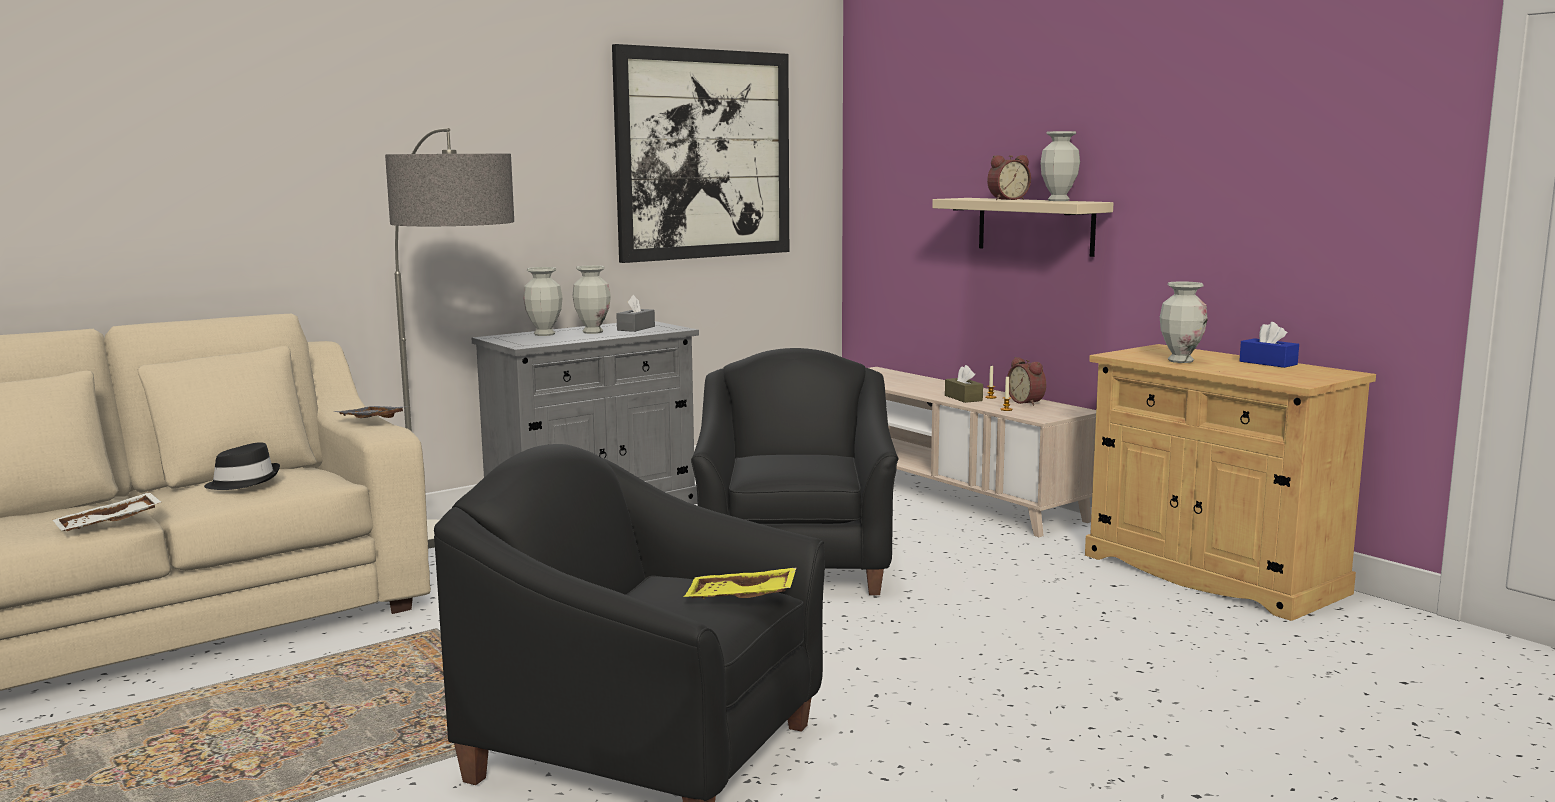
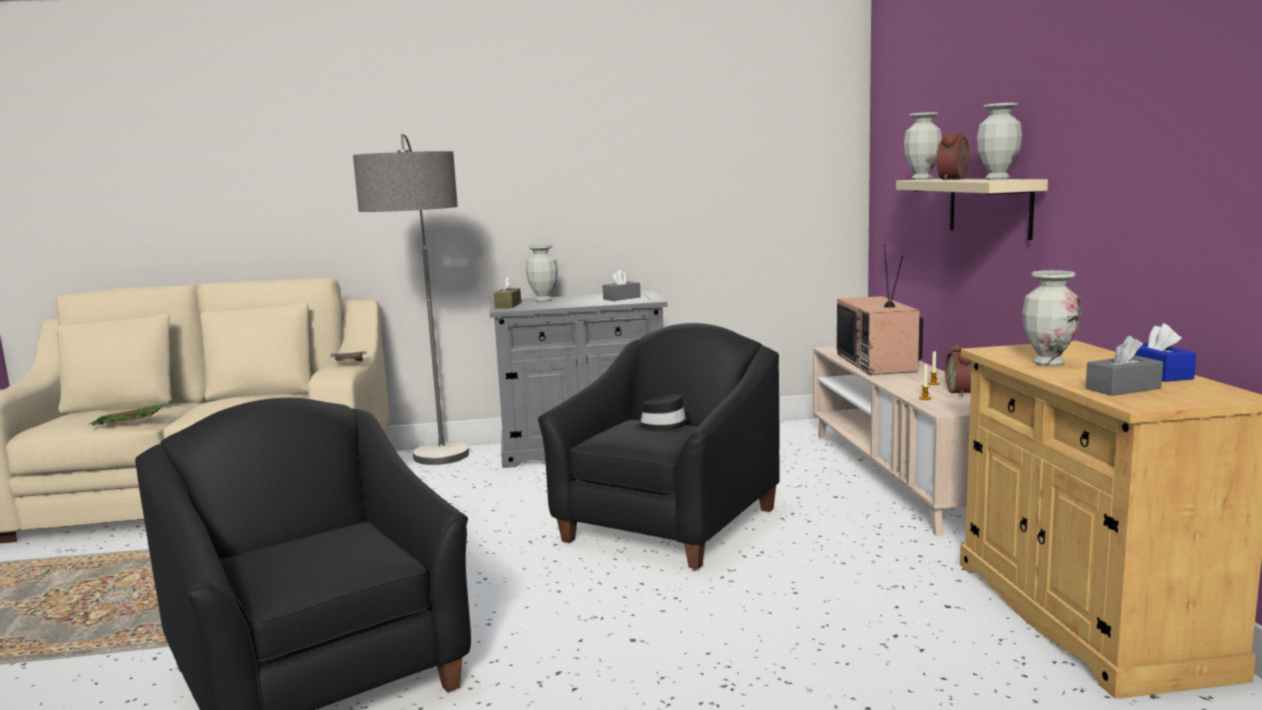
camera: 30 degrees right, 0 degrees up
white tray [53,492,161,531] -> green tray [87,403,166,426]
black hat [204,442,280,490] -> black hat moved to [634,394,691,432]
vase [573,265,611,334] -> vase moved to [904,112,942,180]
picture [612,44,789,263] -> none
yellow tray [684,567,797,599] -> none
brown tissue box [945,365,983,403] -> brown tissue box moved to [494,276,521,308]
alarm clock [987,155,1031,200] -> alarm clock turned 120 degrees clockwise [937,133,972,180]
none -> television [837,244,923,375]
none -> grey tissue box [1086,336,1163,396]

